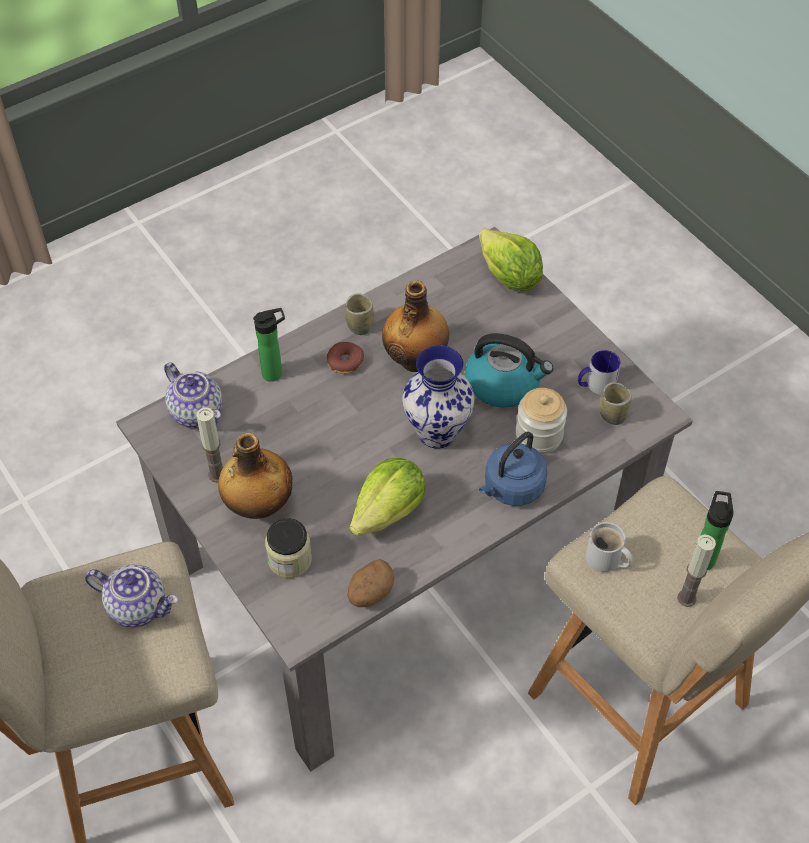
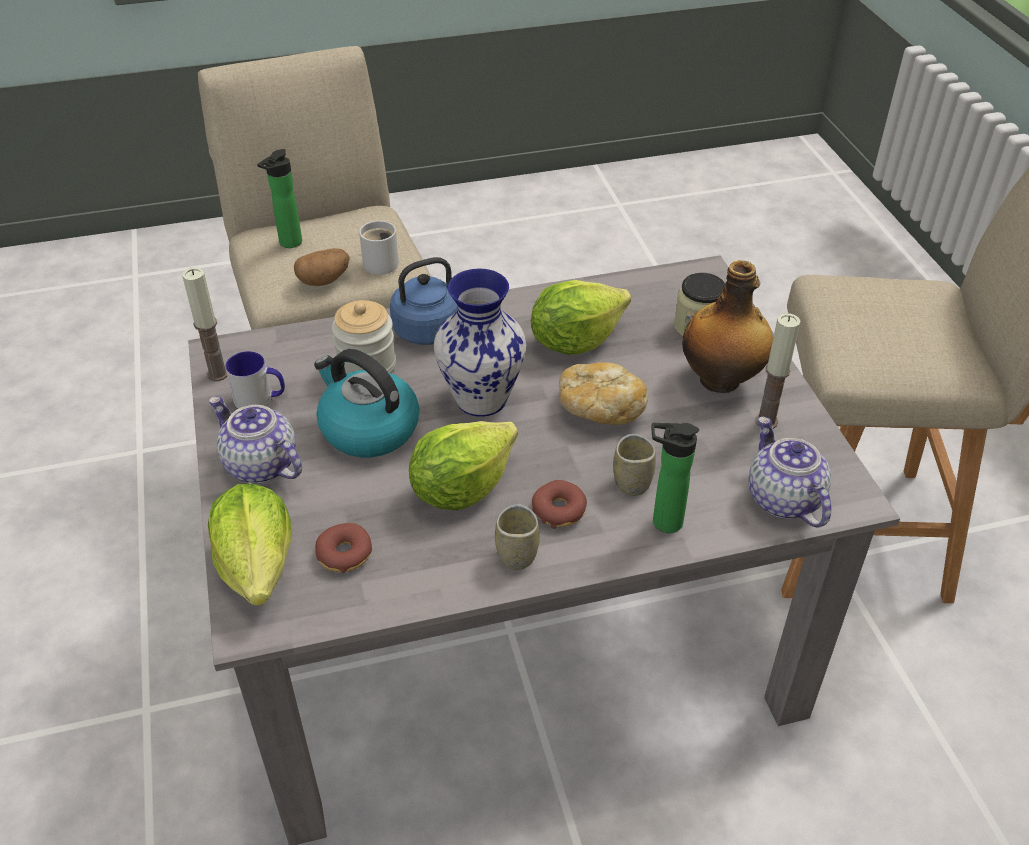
camera: 160 degrees left, 10 degrees down
teapot [85,564,178,628] -> teapot moved to [209,396,302,484]
potato [347,559,394,607] -> potato moved to [294,248,350,286]
bottle [382,280,449,372] -> lettuce [409,421,518,510]
cup [600,382,632,425] -> cup moved to [613,434,656,496]
candle [677,535,716,607] -> candle moved to [182,267,227,381]
none -> donut [315,523,372,573]
none -> bread [559,362,648,425]

